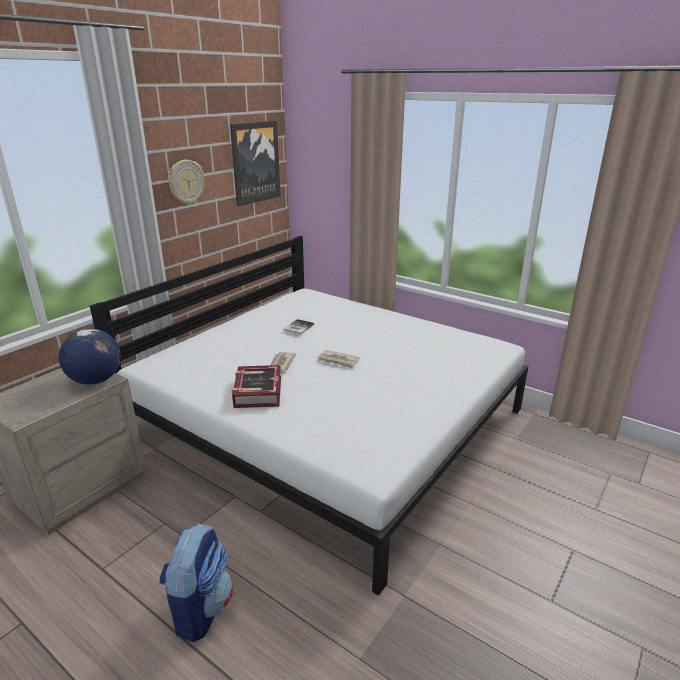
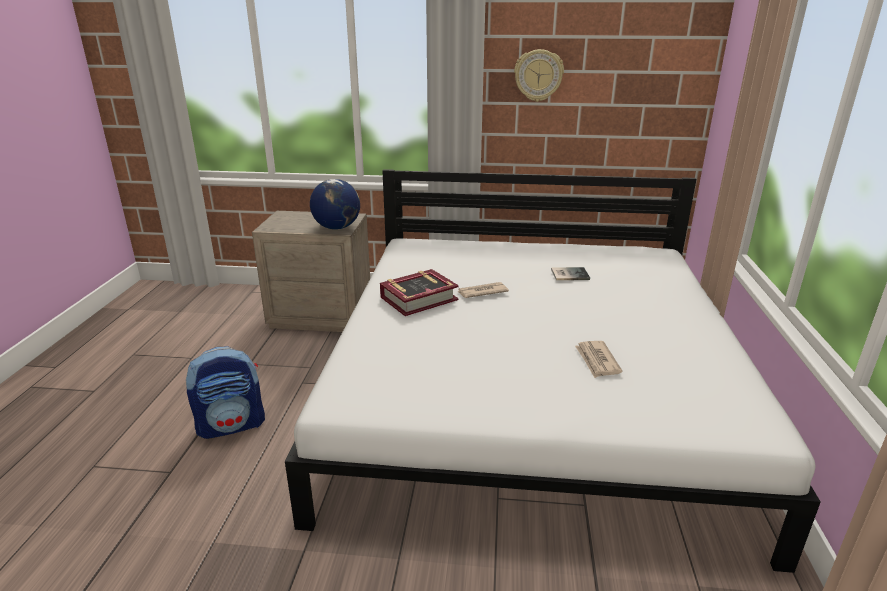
camera: 60 degrees right, 0 degrees up
picture [230,121,281,206] -> none
newspaper [318,350,359,369] -> newspaper moved to [575,341,622,378]

